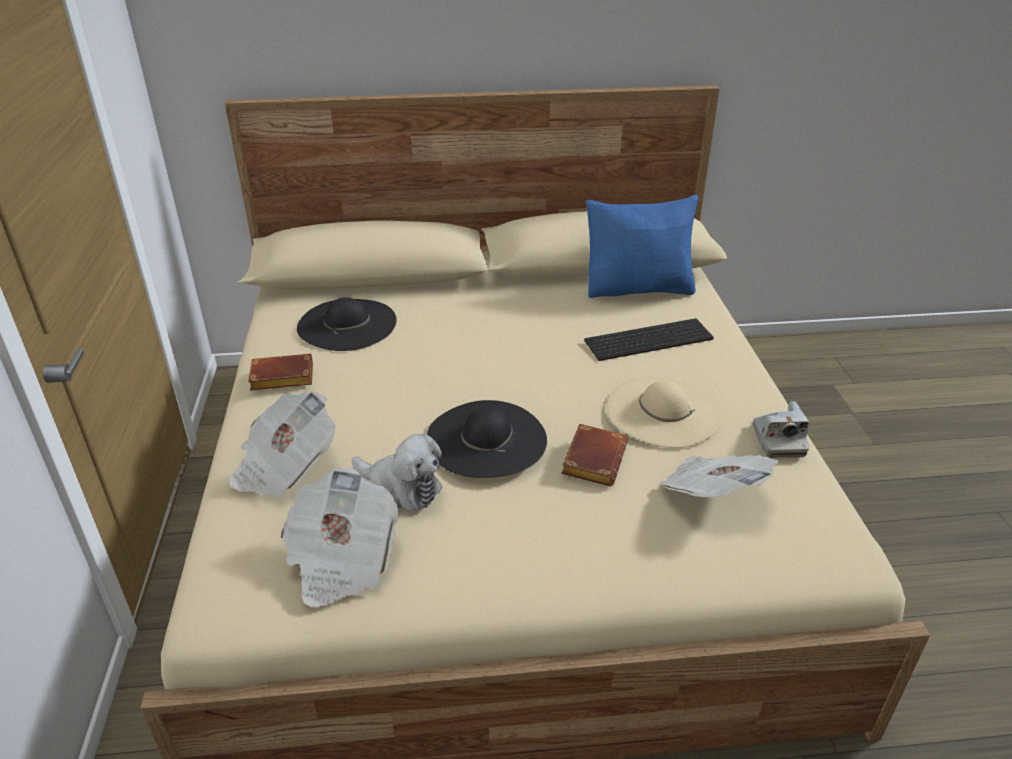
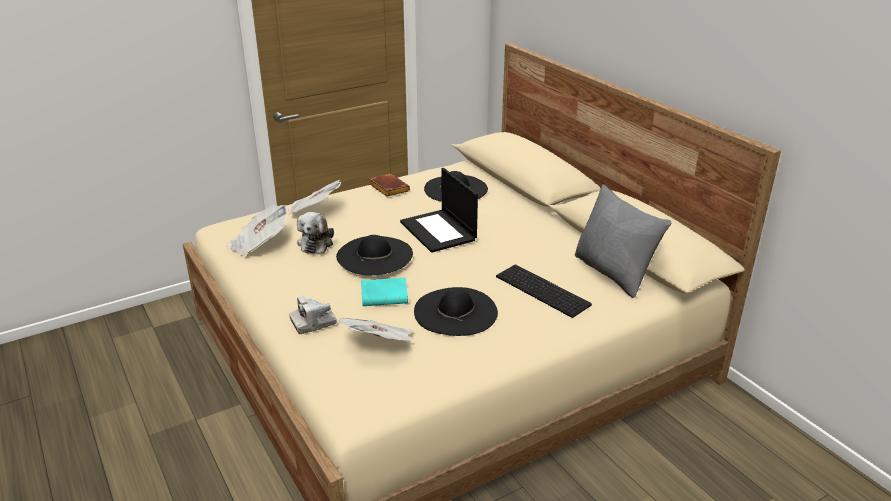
camera: 65 degrees right, 5 degrees down
brown book [561,424,628,486] -> turquoise book [361,278,408,306]
blue pillow [586,195,699,298] -> grey pillow [575,184,671,298]
beige hat [607,377,722,448] -> black hat [414,287,498,336]
camera [753,401,809,458] -> camera moved to [289,296,337,334]
none -> laptop [400,168,478,253]

